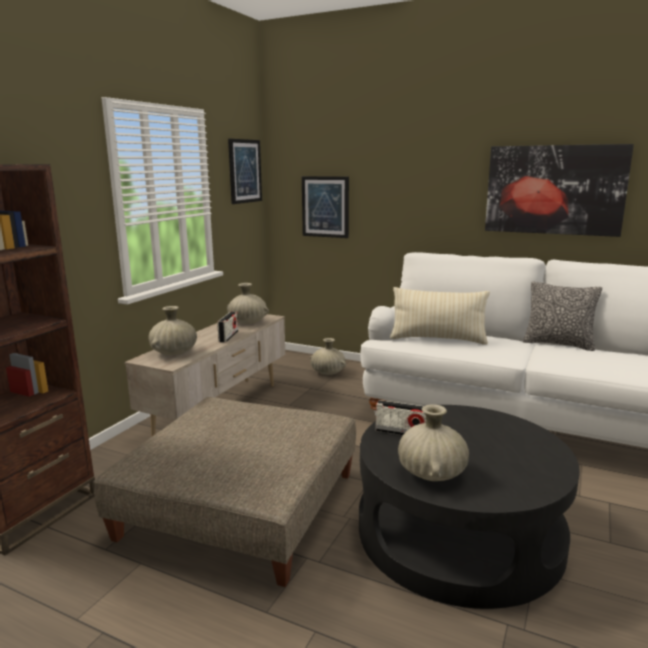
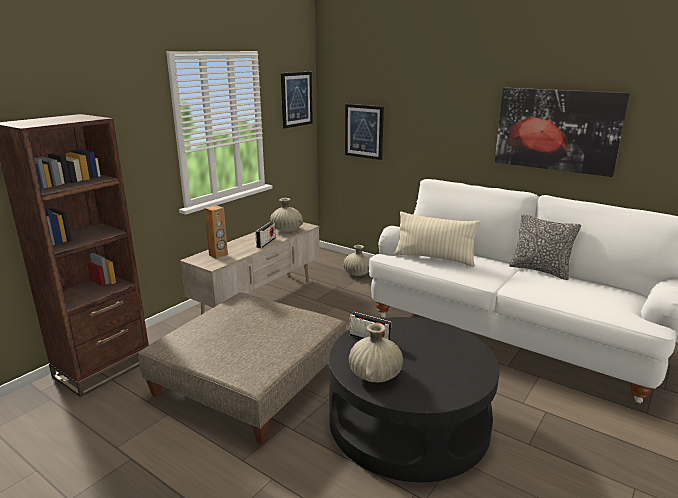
camera: 10 degrees right, 5 degrees up
beige vase [148,306,197,356] -> brown speaker [204,205,228,259]

